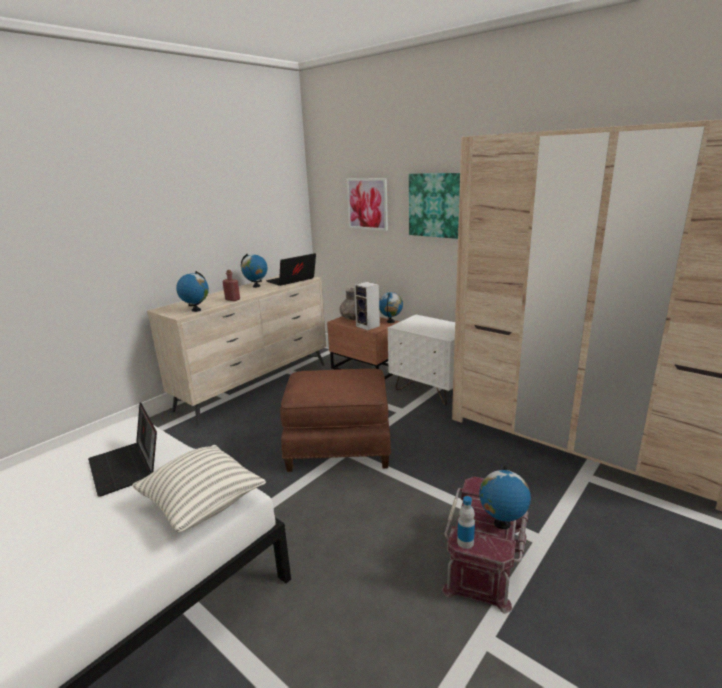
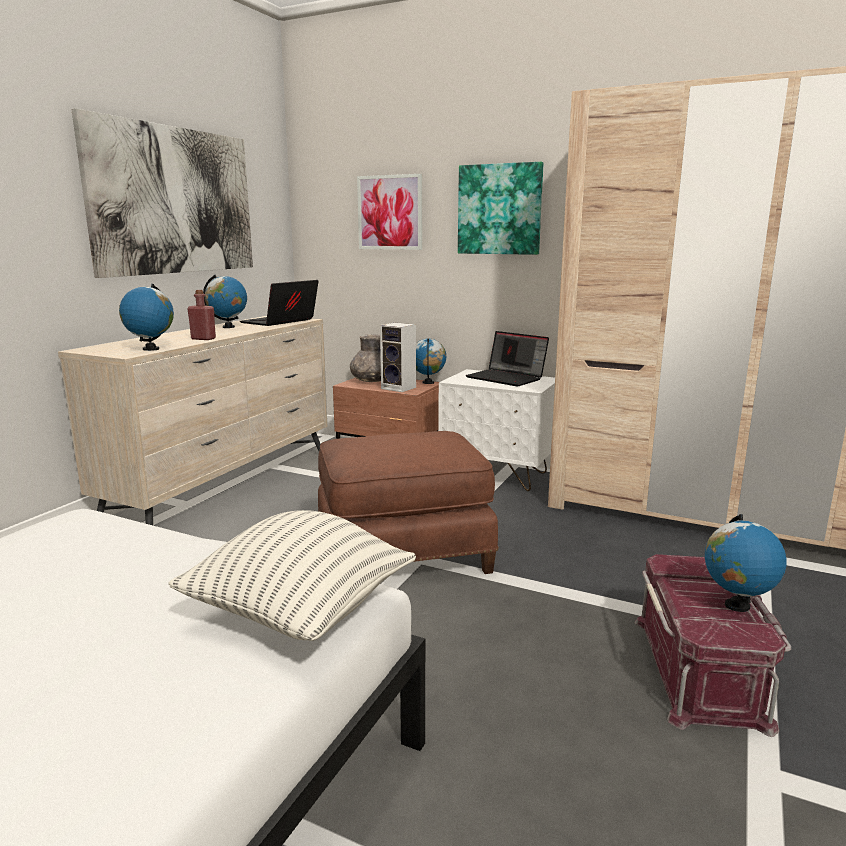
camera: 15 degrees left, 5 degrees down
laptop [88,403,157,497] -> laptop moved to [466,331,549,386]
bottle [457,496,475,549] -> none
none -> picture [71,109,253,278]

